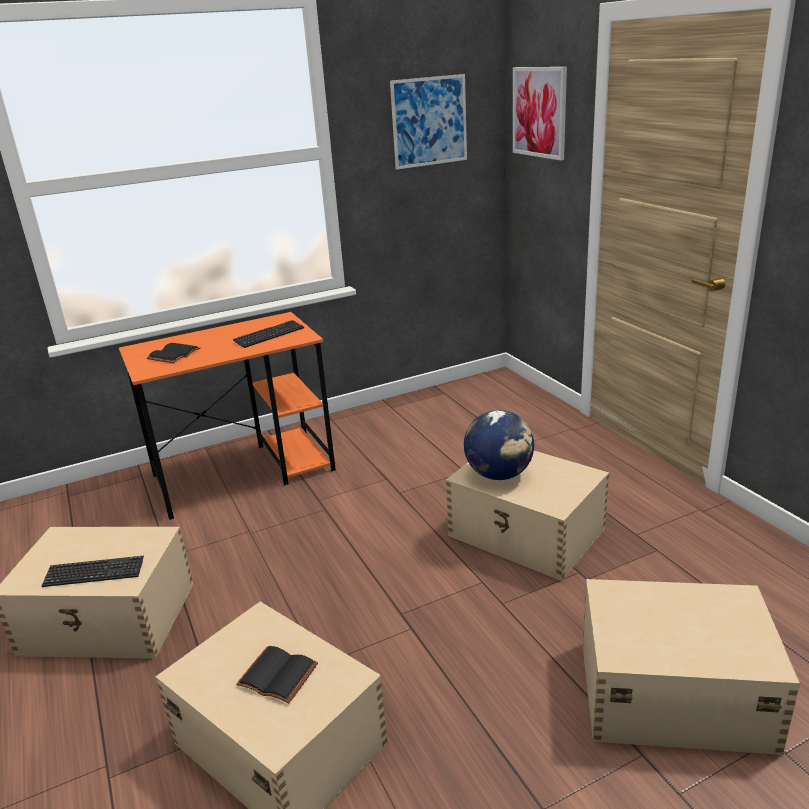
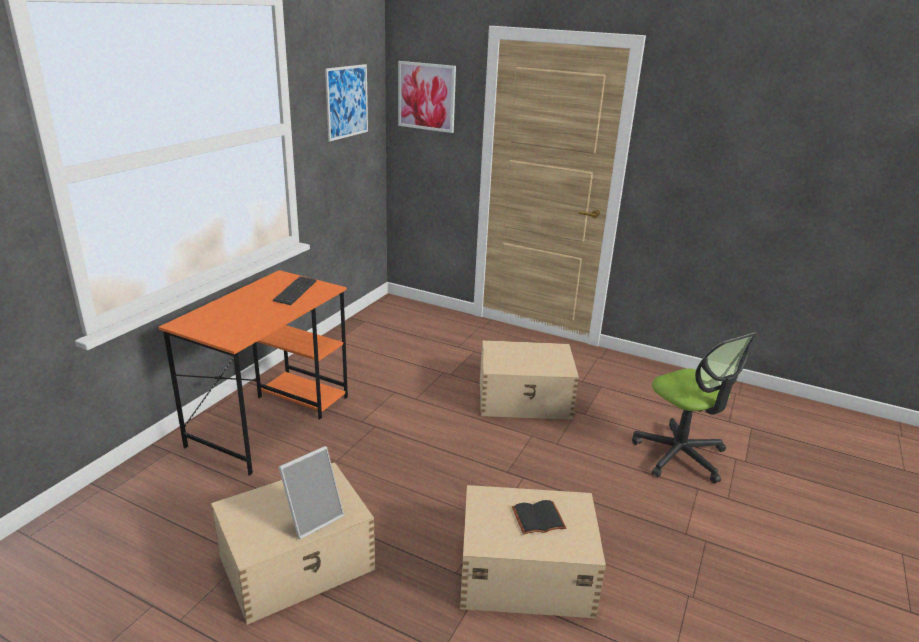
camera: 40 degrees left, 0 degrees up
keyboard [42,556,144,587] -> picture frame [279,446,344,540]
black book [147,343,200,363] -> none
globe [464,410,534,480] -> none
beige storage box [582,579,800,755] -> office chair [632,333,757,483]

